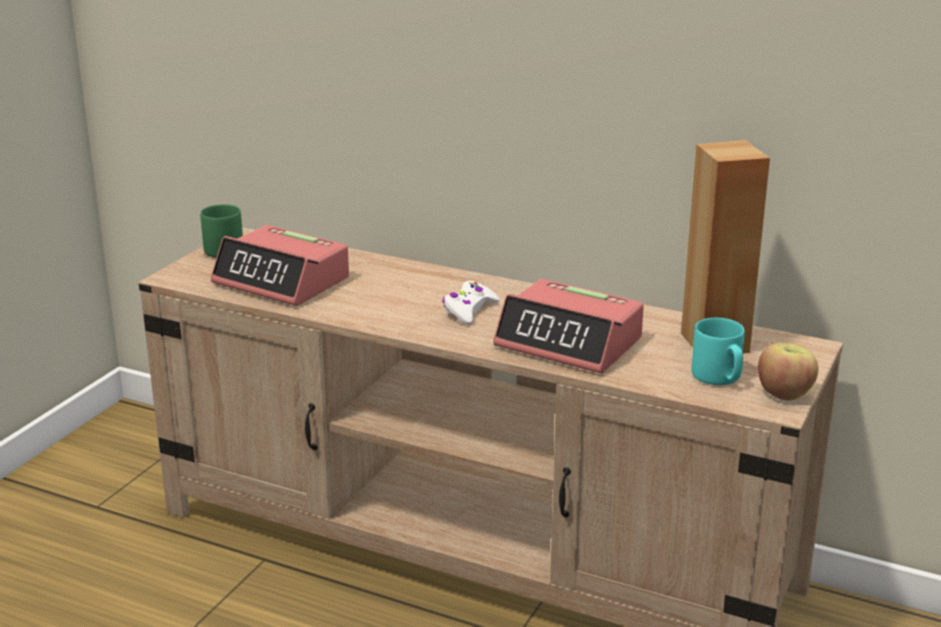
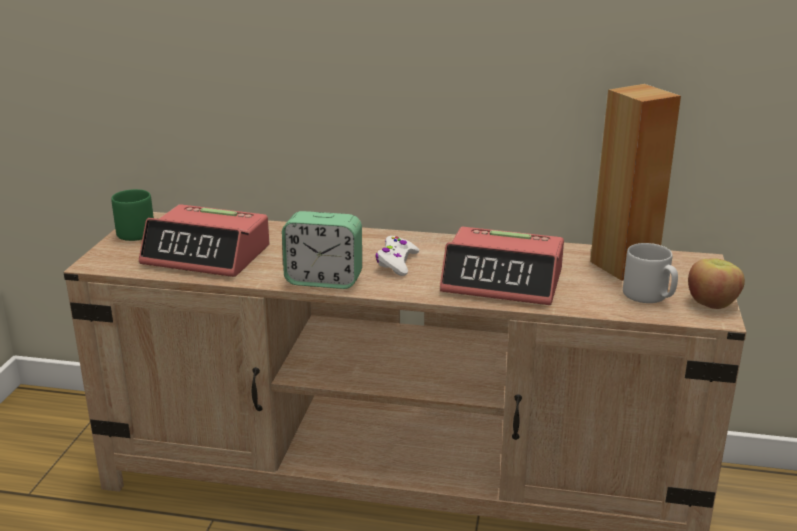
camera: 15 degrees left, 0 degrees up
turquoise mug [691,318,745,385] -> grey mug [623,243,678,303]
none -> alarm clock [282,211,362,289]

